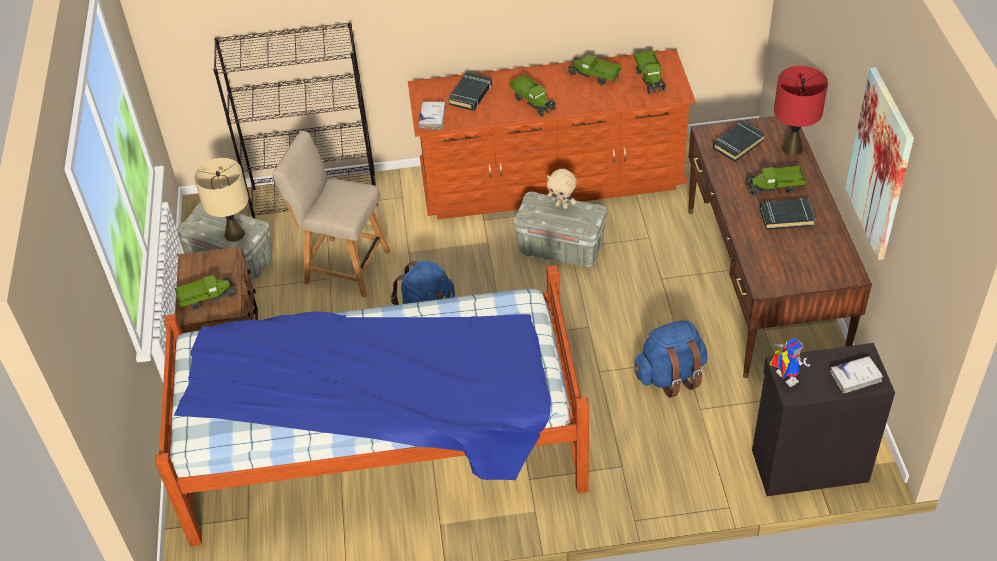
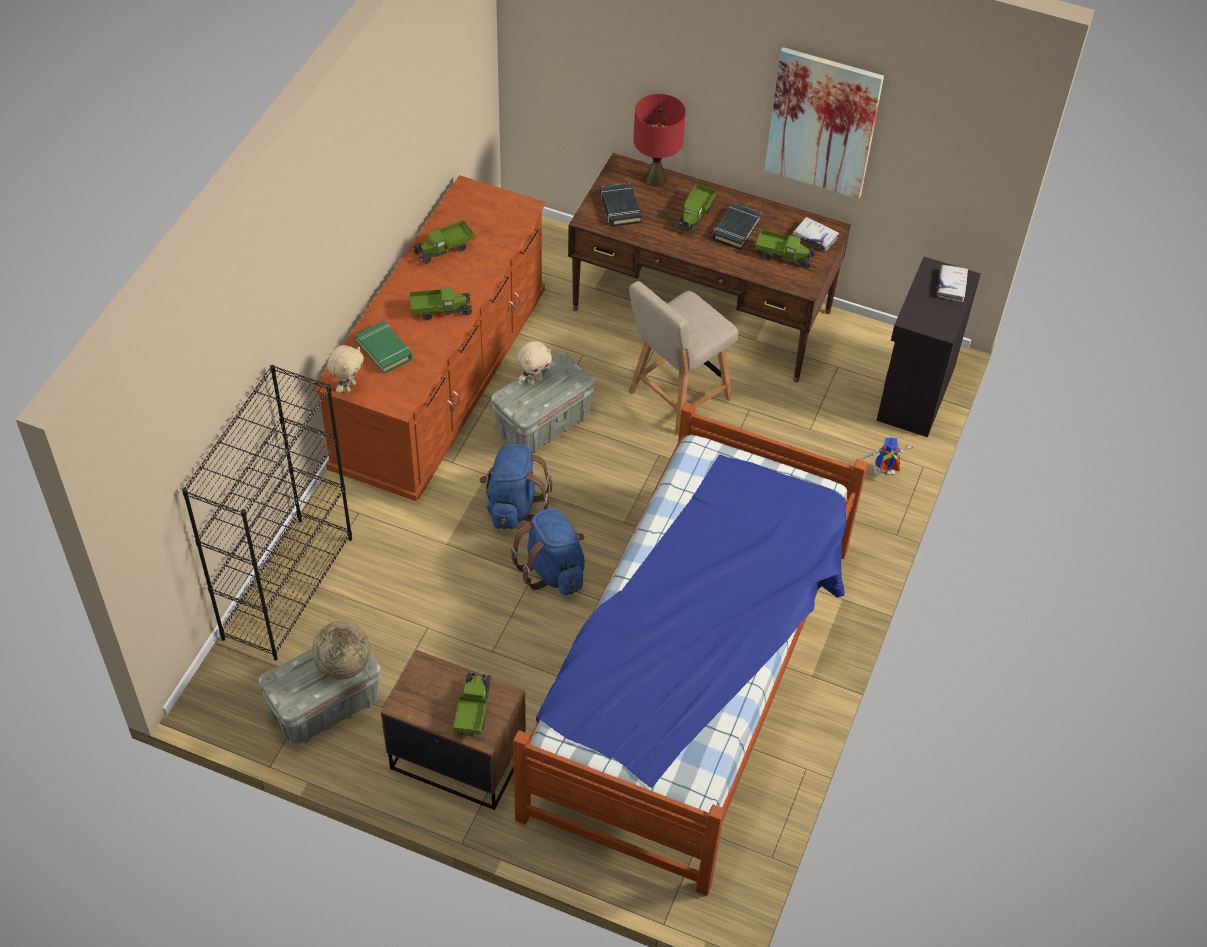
camera: 65 degrees left, 5 degrees up
beige table lamp [194,158,249,242] -> globe [312,621,371,680]
beige chair [273,131,390,297] -> beige chair moved to [629,281,738,435]
white book [418,101,445,130] -> white book moved to [792,217,839,251]
black book [448,72,492,111] -> green book [355,321,413,374]
toy truck [634,51,666,94] -> toy truck moved to [755,229,815,269]
blue backpack [634,320,708,398] -> blue backpack moved to [480,444,552,529]
toy robot [770,338,810,387] -> toy robot moved to [862,437,914,475]
none -> beige plush toy [327,345,364,393]

